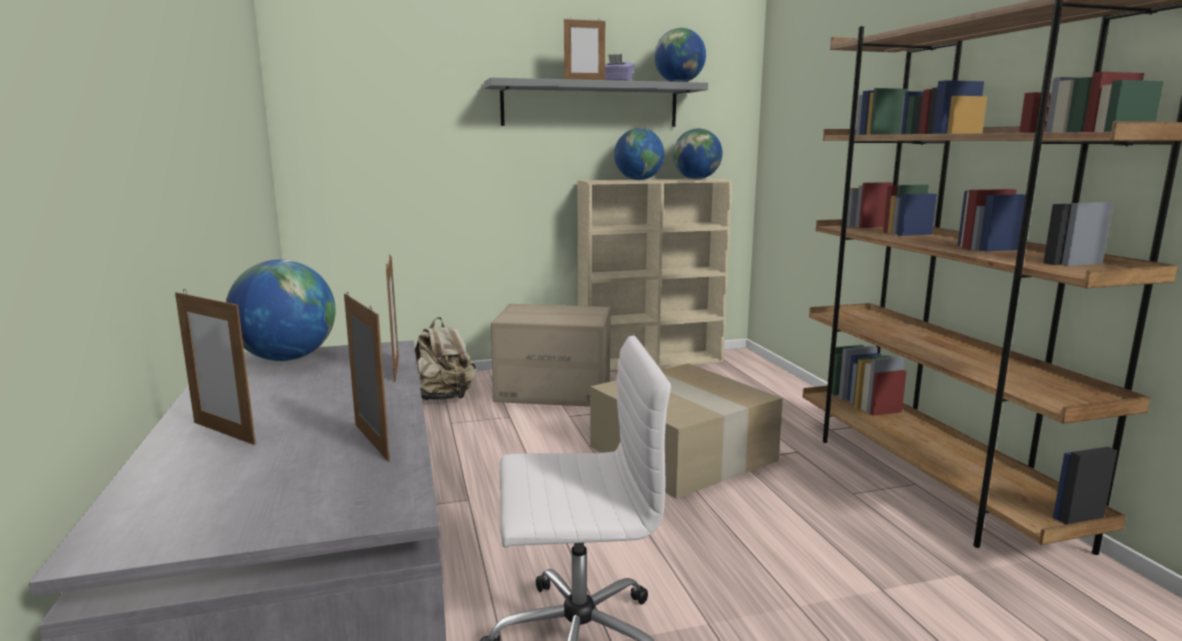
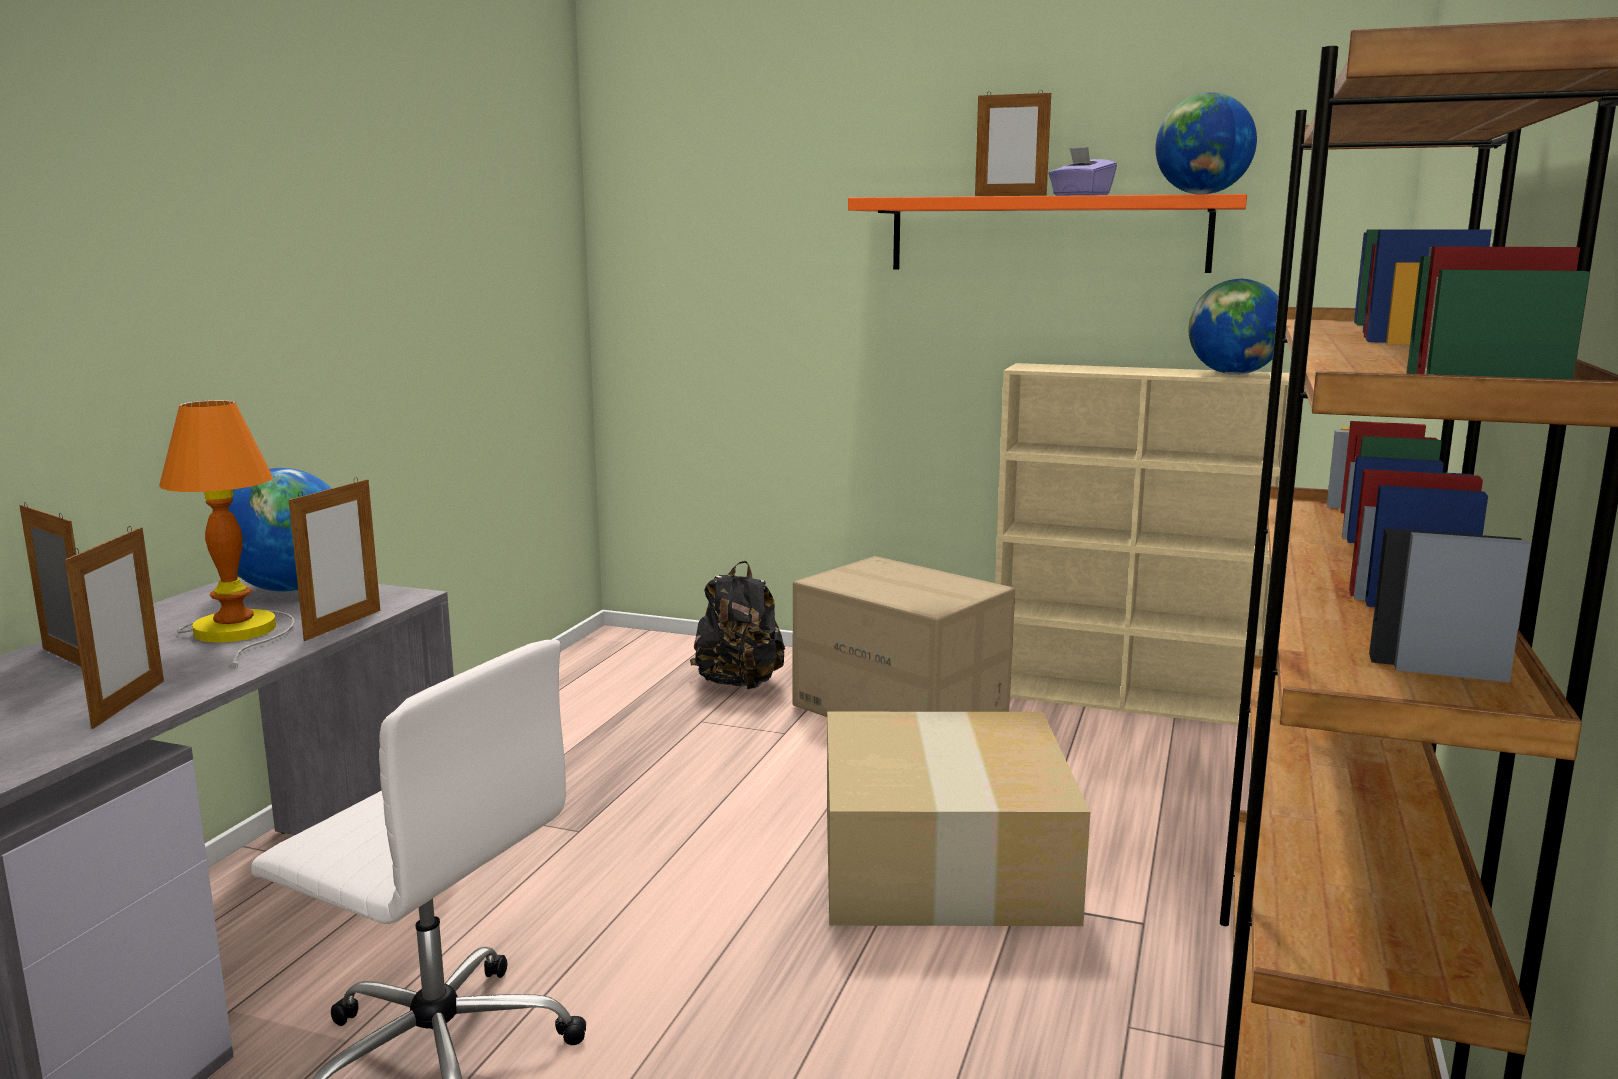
camera: 35 degrees right, 0 degrees up
picture frame [175,289,256,445] -> picture frame turned 150 degrees clockwise [19,502,82,667]
beige backpack [415,317,476,400] -> black backpack [690,561,785,689]
grey shelf [484,78,708,127] -> orange shelf [848,194,1247,273]
globe [614,128,665,180] -> none
none -> table lamp [159,400,295,669]

